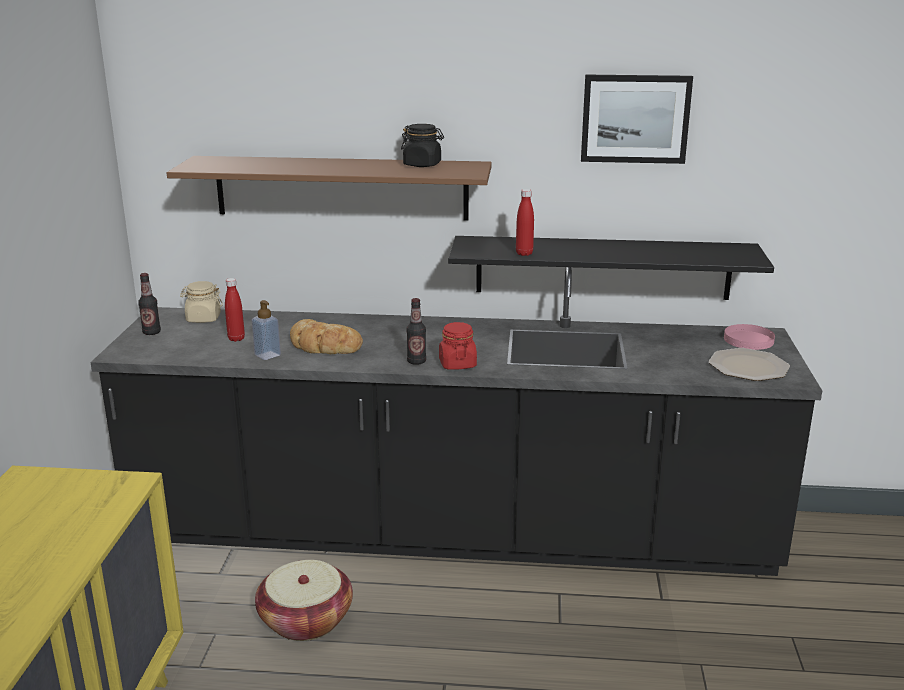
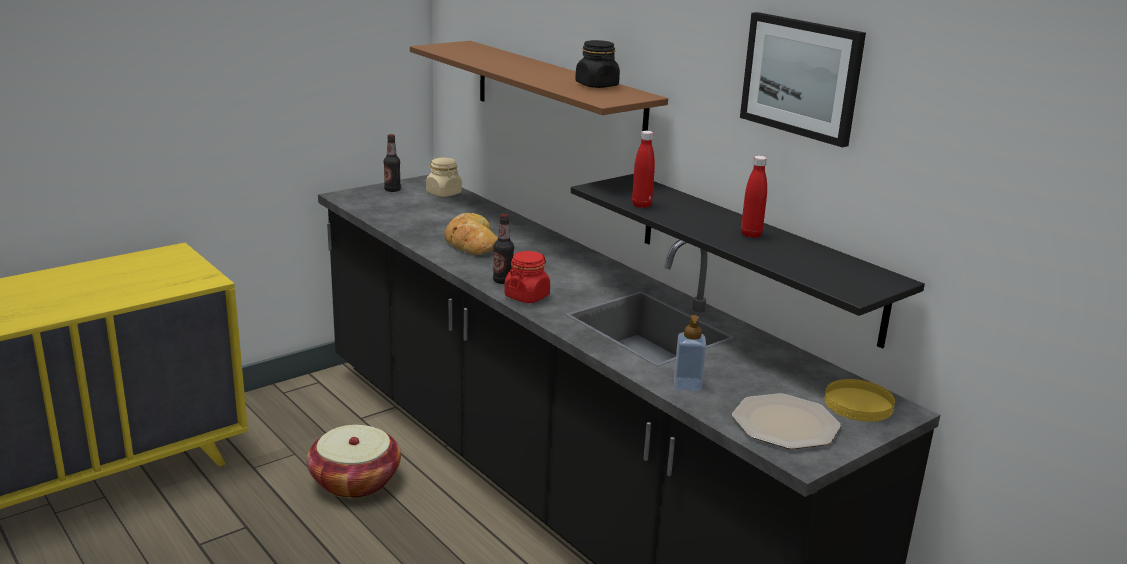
camera: 45 degrees right, 0 degrees up
red bottle [225,278,245,342] -> red bottle moved to [741,156,767,238]
soap dispenser [252,300,281,360] -> soap dispenser moved to [674,315,706,391]
pink plate [724,324,775,350] -> yellow plate [824,379,895,422]

